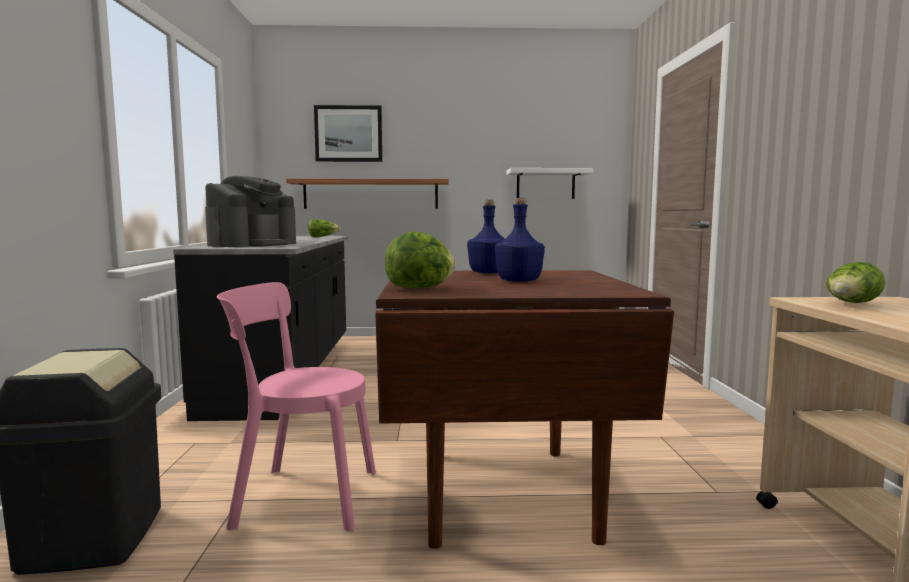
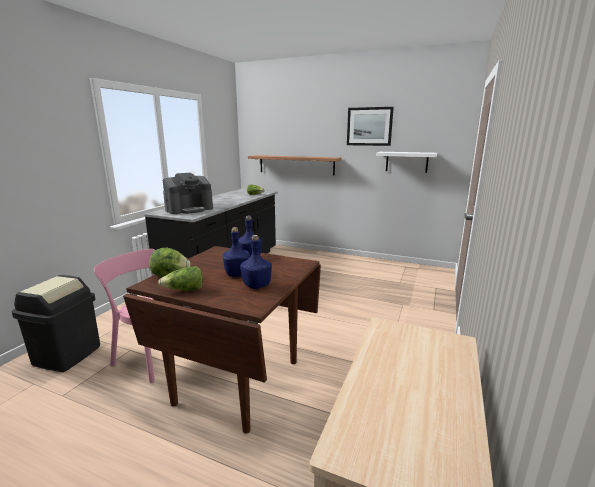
camera: 25 degrees right, 10 degrees up
picture [314,105,382,162] -> picture moved to [347,107,394,146]
lettuce [826,262,885,303] -> lettuce moved to [158,266,203,291]
none -> blue bottle [240,235,272,289]

